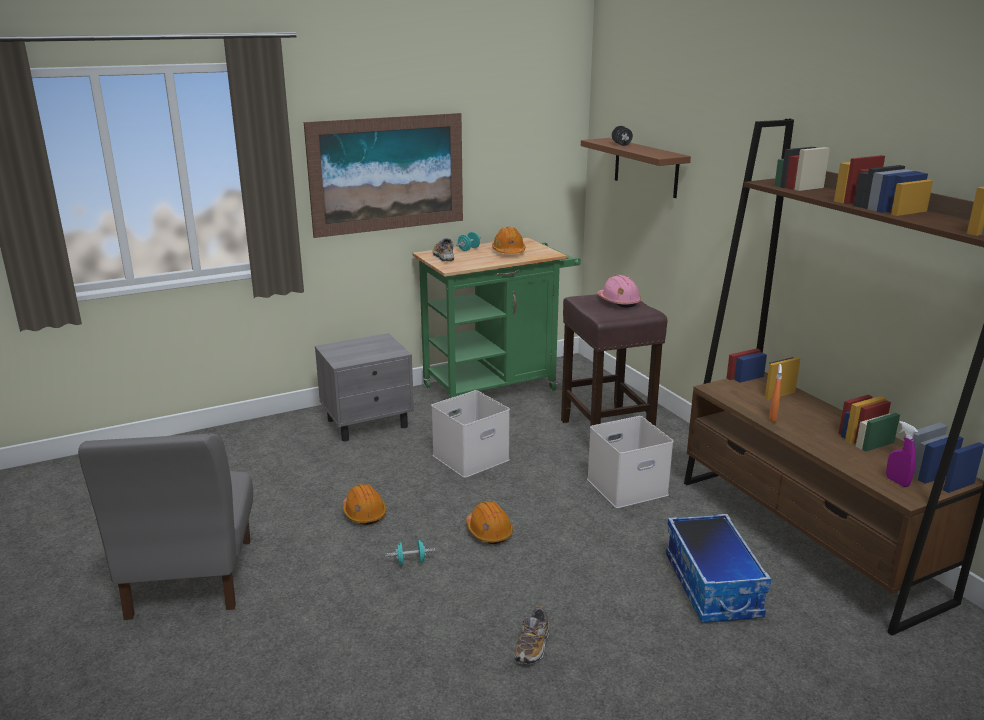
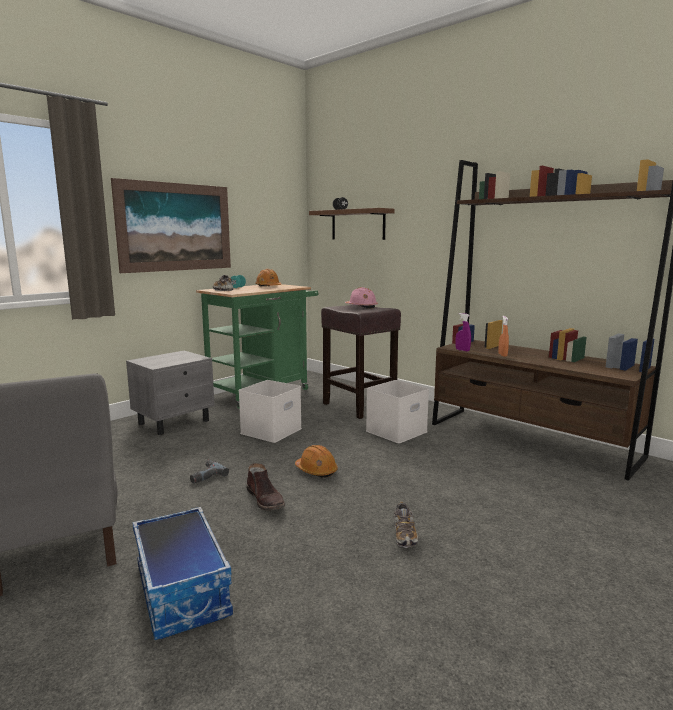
camera: 20 degrees left, 10 degrees down
orange hard hat [343,484,386,525] -> power drill [190,460,229,483]
turquoise dumbbell [386,540,436,566] -> brown boot [247,463,285,511]
storage box [666,514,771,623] -> storage box moved to [132,507,233,640]
purple spray bottle [886,421,918,488] -> purple spray bottle moved to [455,313,471,351]

